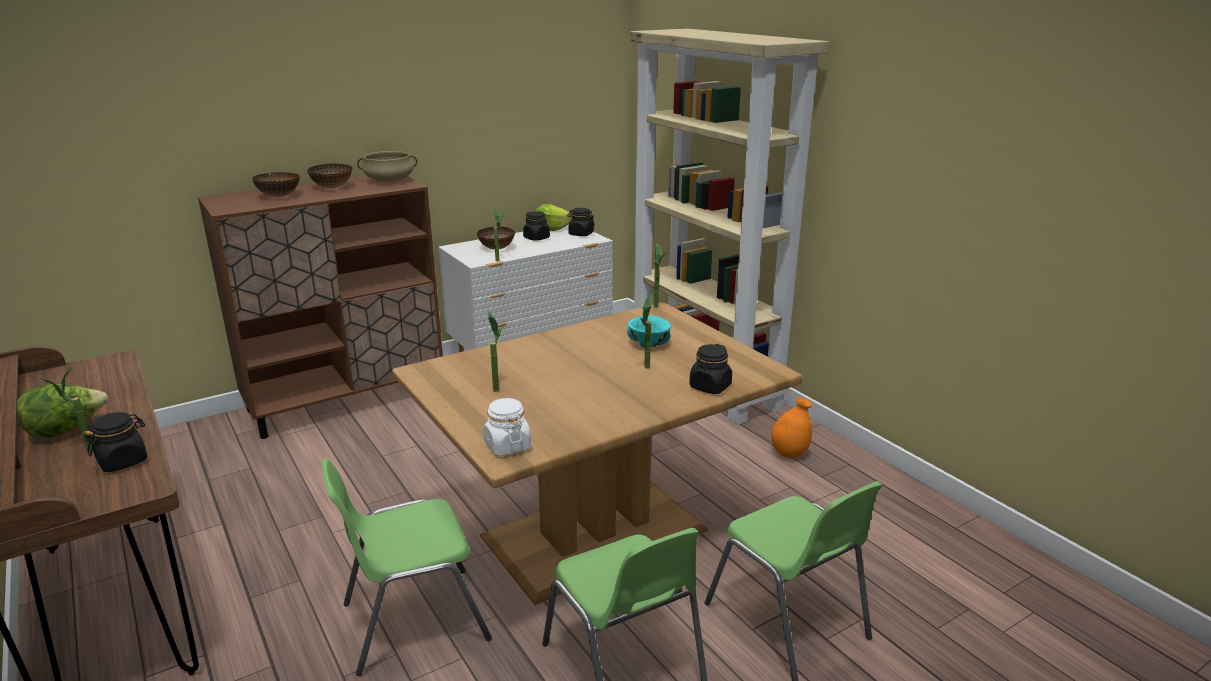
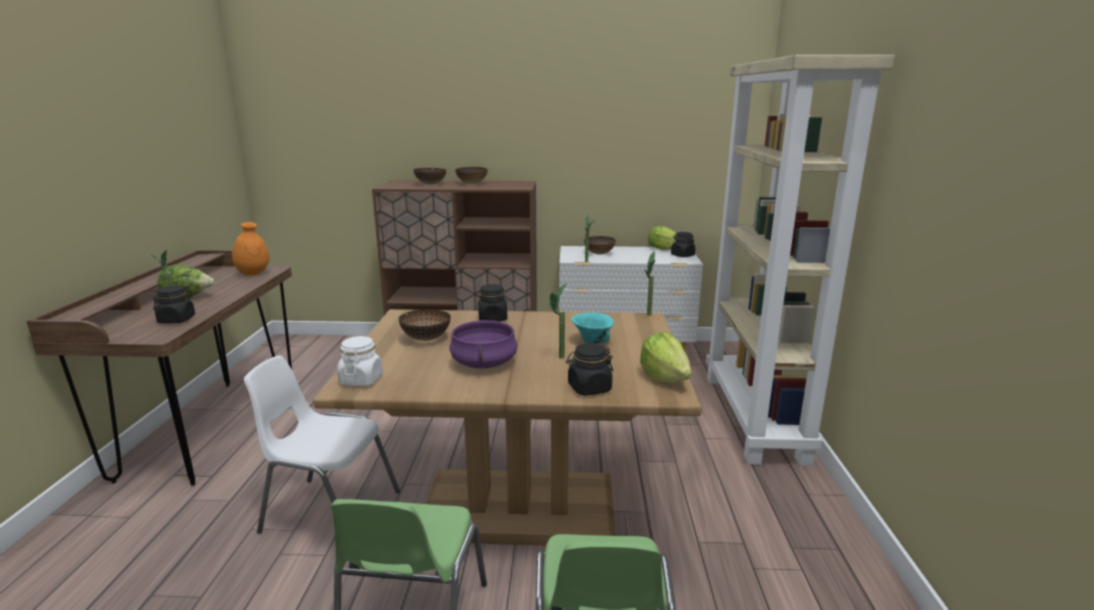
camera: 35 degrees right, 5 degrees down
green chair [321,459,492,676] -> white chair [244,355,400,534]
beige cooking pot [357,151,417,182] -> none
potted plant [488,311,504,392] -> bowl [399,309,451,341]
black jar [523,211,550,241] -> black jar moved to [478,284,507,321]
orange vase [771,398,812,458] -> orange vase moved to [232,222,269,275]
none -> purple cooking pot [449,320,517,368]
none -> lettuce [640,332,692,383]

